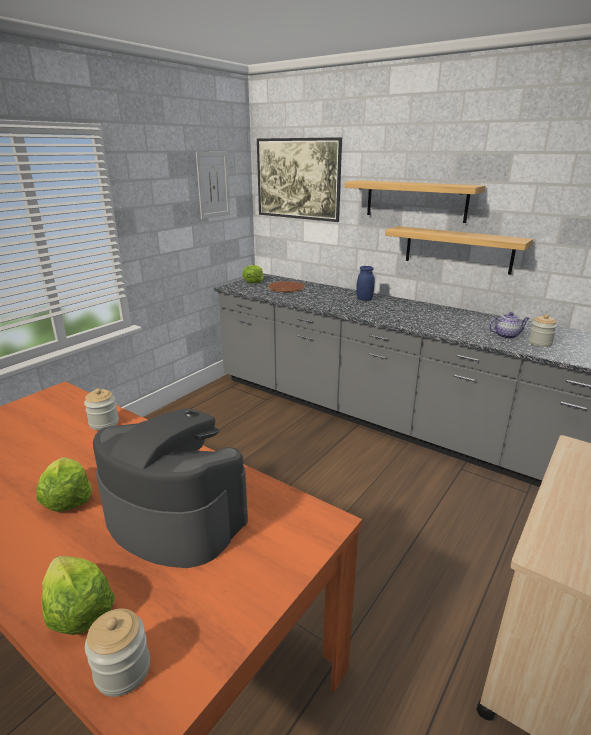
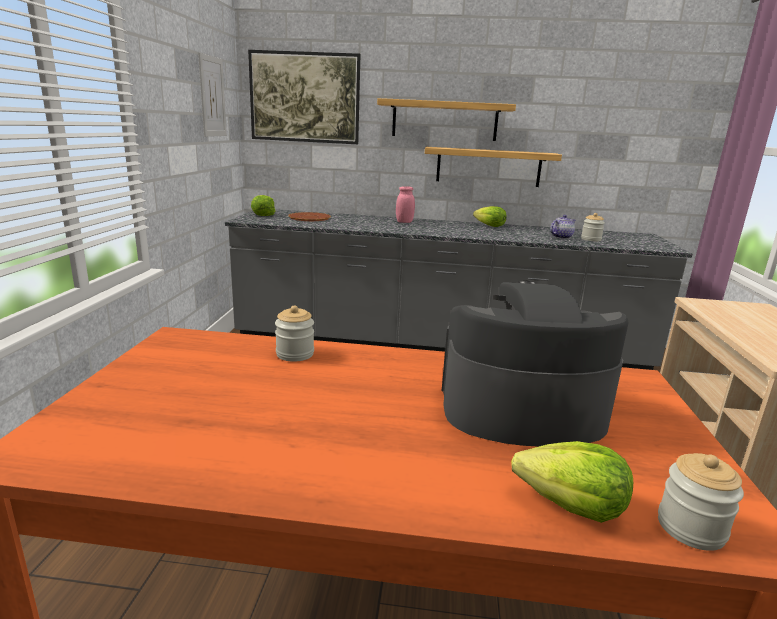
camera: 30 degrees left, 5 degrees down
lettuce [36,457,92,512] -> lettuce moved to [473,206,506,227]
blue jar [356,266,375,301] -> pink jar [396,186,415,223]

